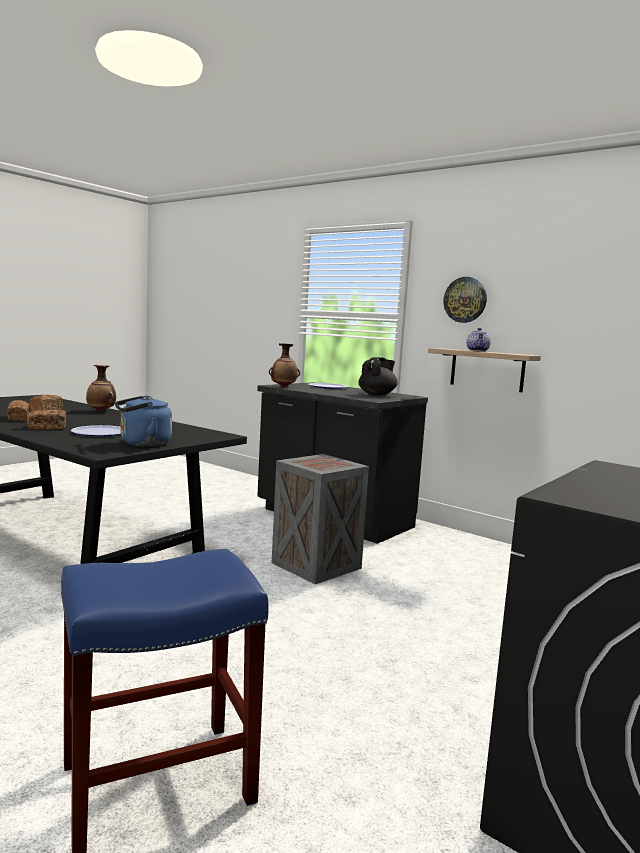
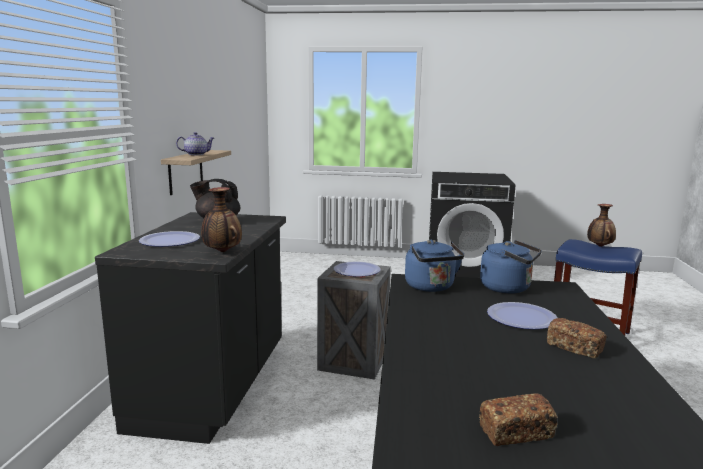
camera: 120 degrees left, 5 degrees up
bread [7,400,29,421] -> none
vase [86,365,116,412] -> vase moved to [587,204,616,247]
wall clock [443,277,487,323] -> none
none -> plate [334,261,381,277]
none -> blue kettle [405,240,464,292]

